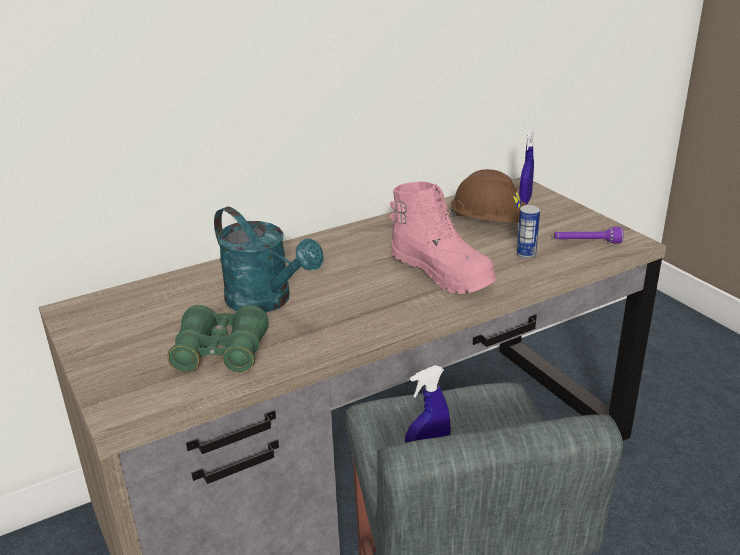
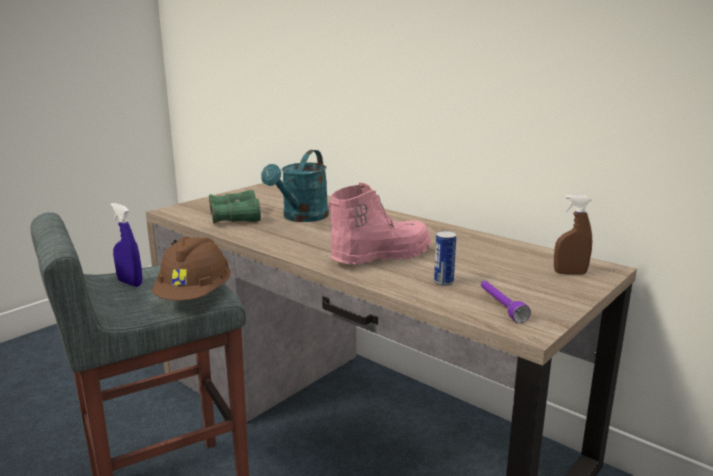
camera: 70 degrees right, 10 degrees down
pink boot [390,182,497,294] -> pink boot turned 150 degrees counterclockwise [328,183,432,264]
brown hard hat [450,169,527,223] -> brown hard hat moved to [152,236,231,300]
blue spray bottle [519,130,534,204] -> brown spray bottle [554,195,592,274]

